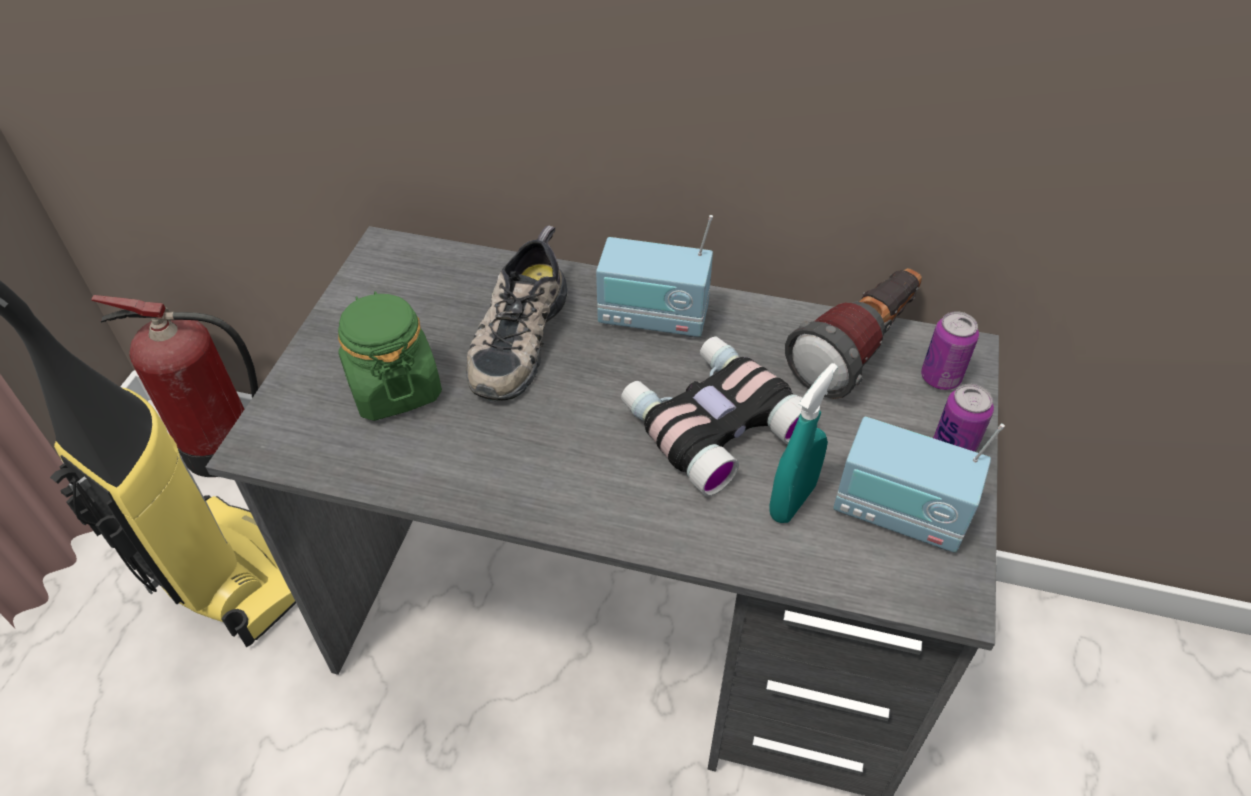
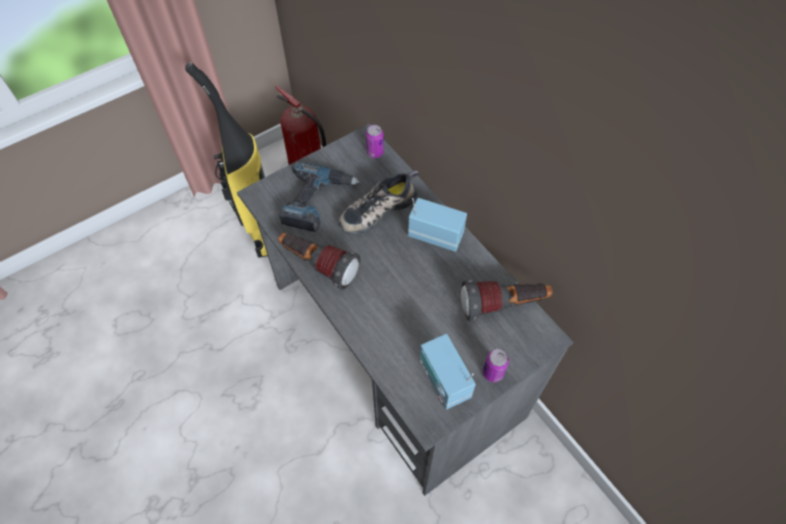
camera: 40 degrees right, 10 degrees up
green jar [338,291,442,421] -> power drill [279,162,360,232]
radio [596,215,713,337] -> radio turned 150 degrees clockwise [408,198,467,252]
binoculars [621,336,803,496] -> none
turquoise spray bottle [769,363,838,523] -> none
can [921,311,979,390] -> can moved to [366,125,384,158]
none -> flashlight [278,233,361,290]

